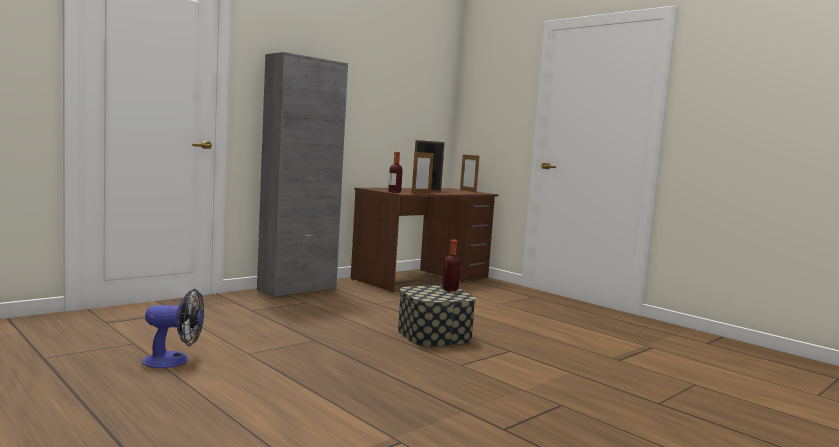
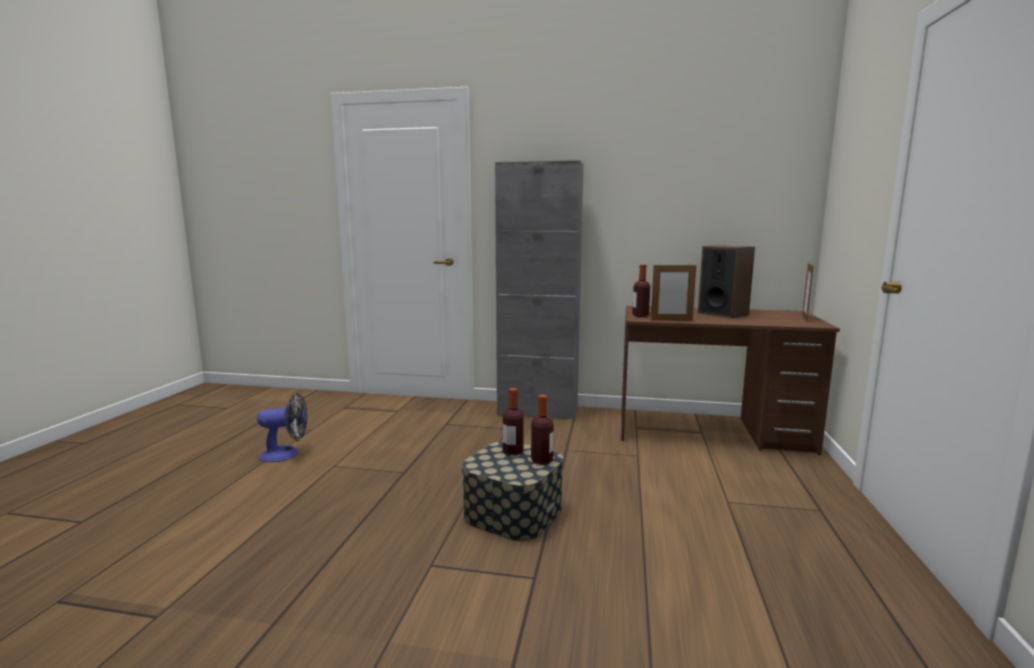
camera: 55 degrees right, 5 degrees up
fan [142,289,204,368] -> fan turned 60 degrees counterclockwise [257,393,307,462]
none -> bottle [503,388,524,456]

